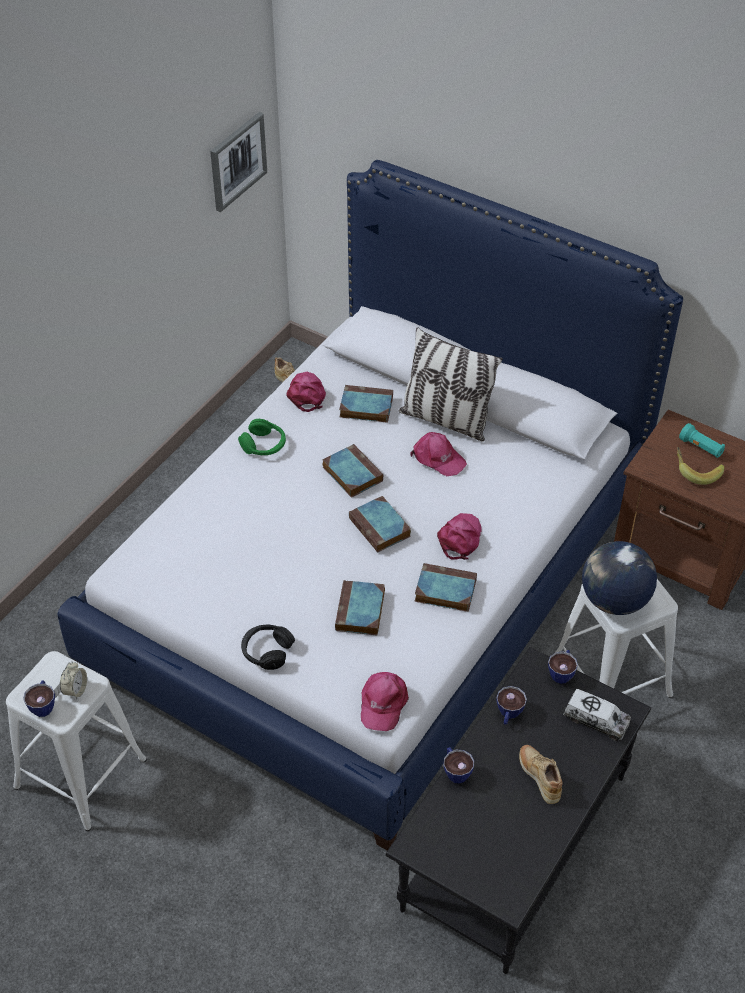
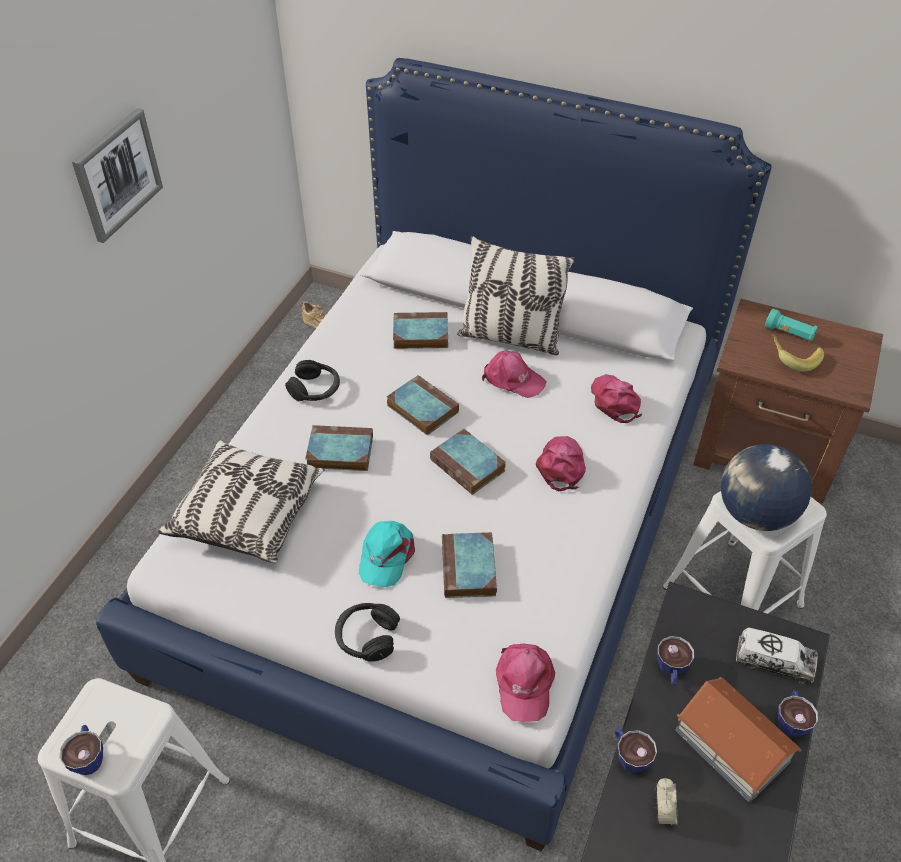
camera: 10 degrees left, 0 degrees up
alarm clock [60,662,87,699] -> alarm clock moved to [654,778,678,826]
picture [210,112,267,212] -> picture moved to [72,108,163,243]
green headphones [238,419,286,455] -> black headphones [285,360,340,401]
pink cap [286,372,326,412] -> pink cap moved to [591,374,643,423]
book [415,563,477,612] -> book moved to [305,425,373,471]
beige shoe [519,745,563,804] -> toy house [676,677,802,802]
cup [548,650,578,684] -> cup moved to [778,691,818,737]
none -> pillow [158,440,325,563]
none -> turquoise cap [359,521,415,587]

